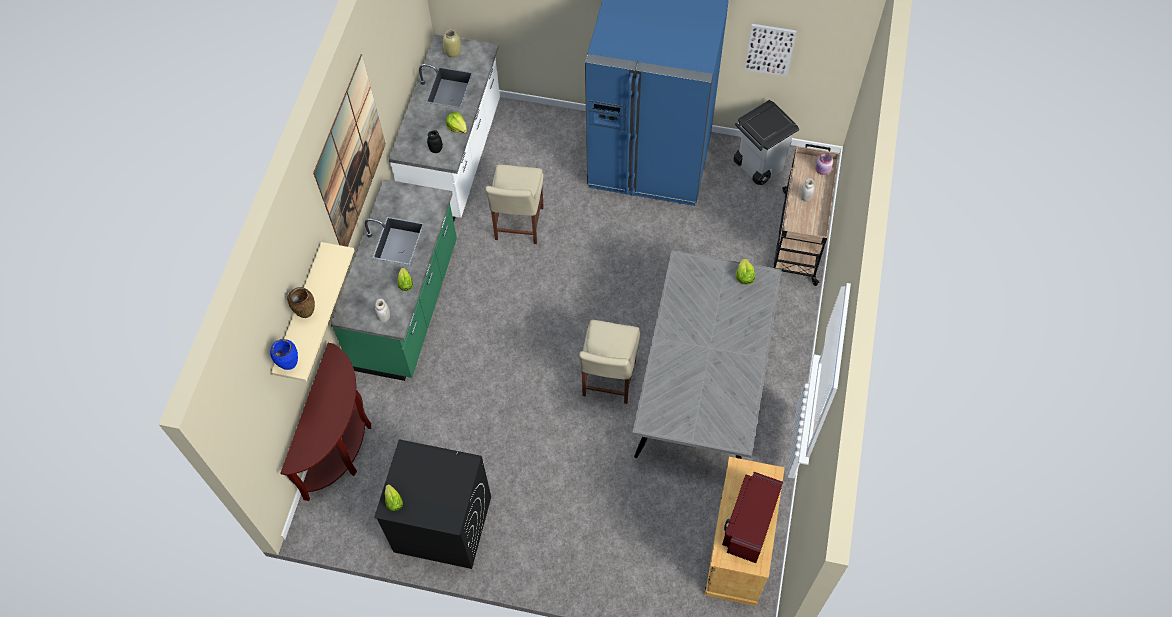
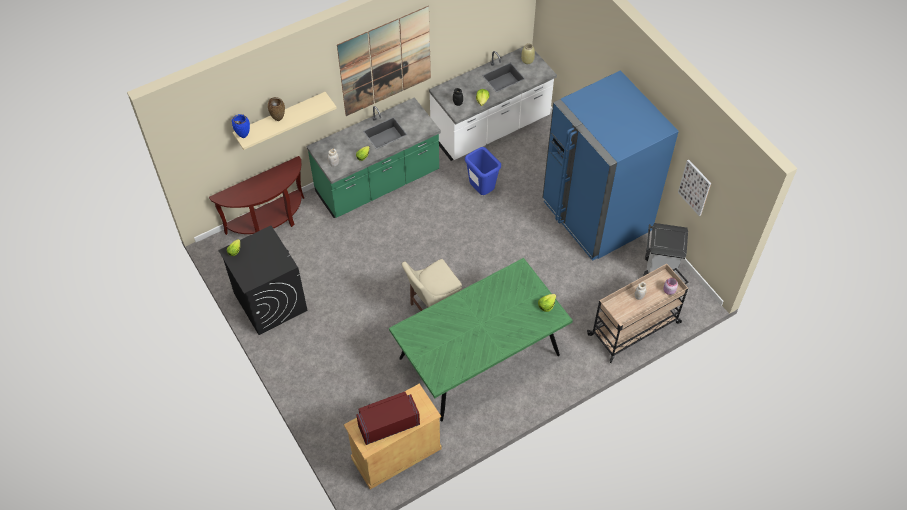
camera: 45 degrees right, 5 degrees down
beige chair [485,164,544,244] -> blue trash can [465,147,501,195]
grey dining table [632,250,782,459] -> green dining table [389,258,573,422]

